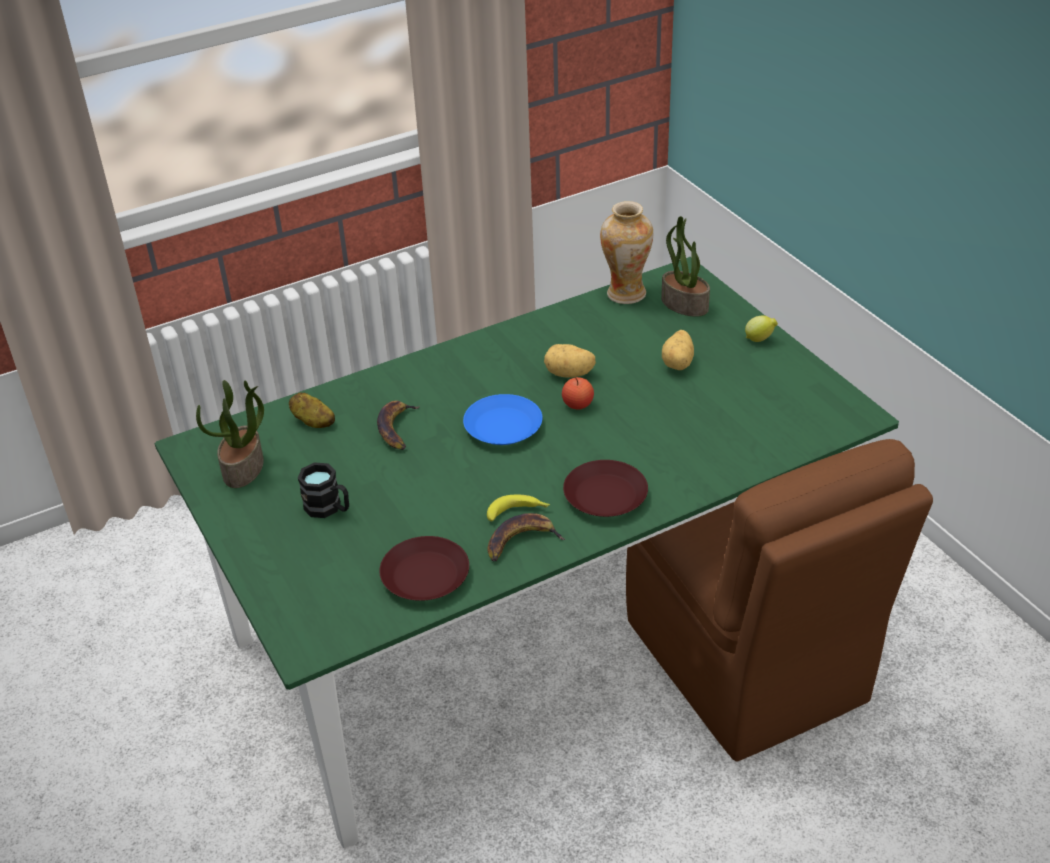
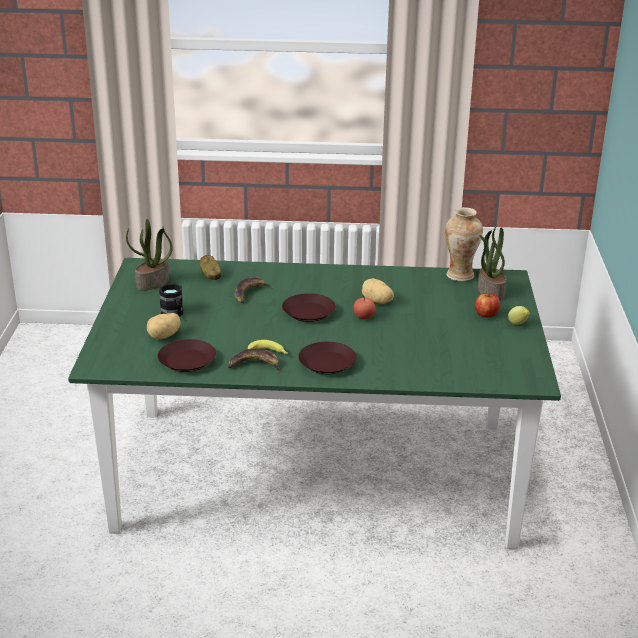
camera: 30 degrees right, 10 degrees down
blue plate [463,394,542,445] -> brown plate [282,293,336,322]
brown chair [626,439,933,761] -> none
potato [662,330,694,370] -> potato moved to [147,313,181,339]
none -> apple [475,293,500,318]

